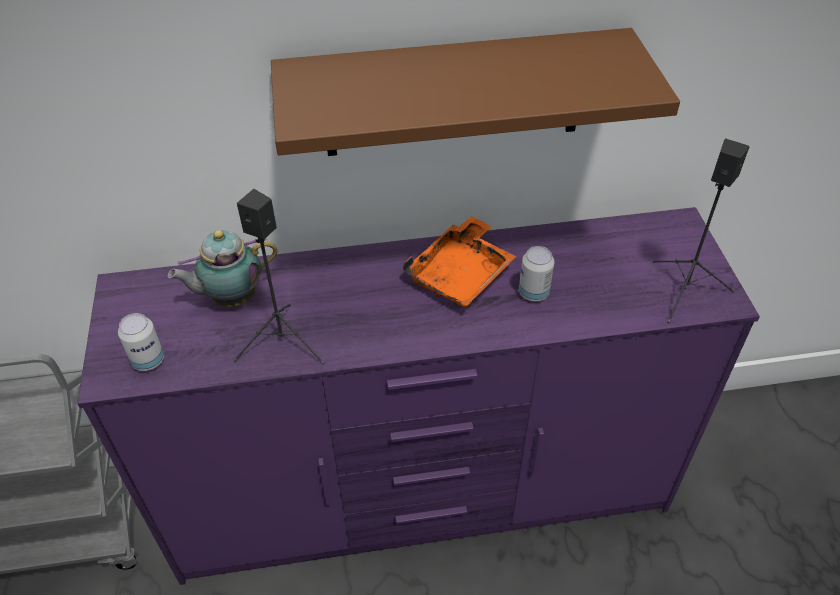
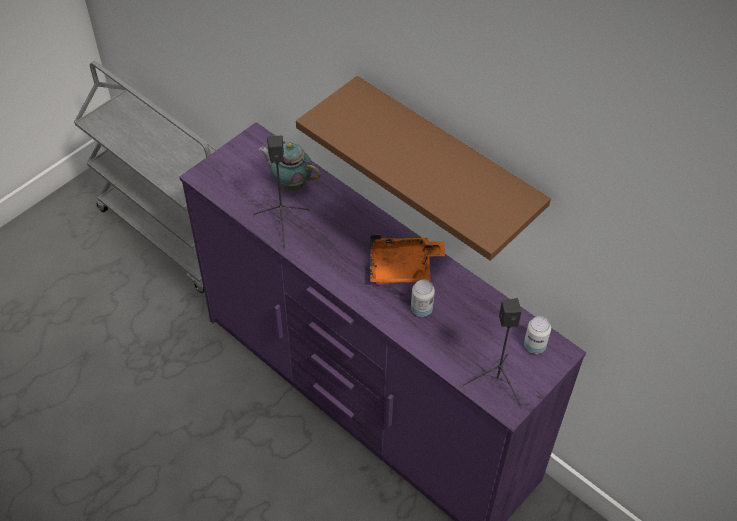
camera: 50 degrees right, 5 degrees up
can [118,313,164,371] -> can moved to [524,316,551,354]

